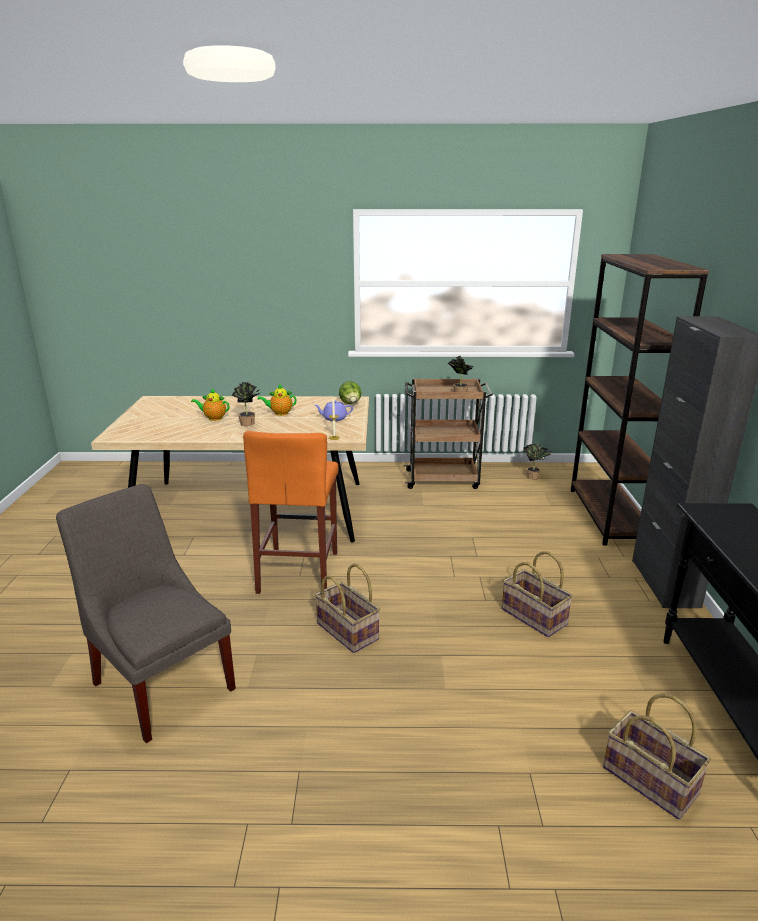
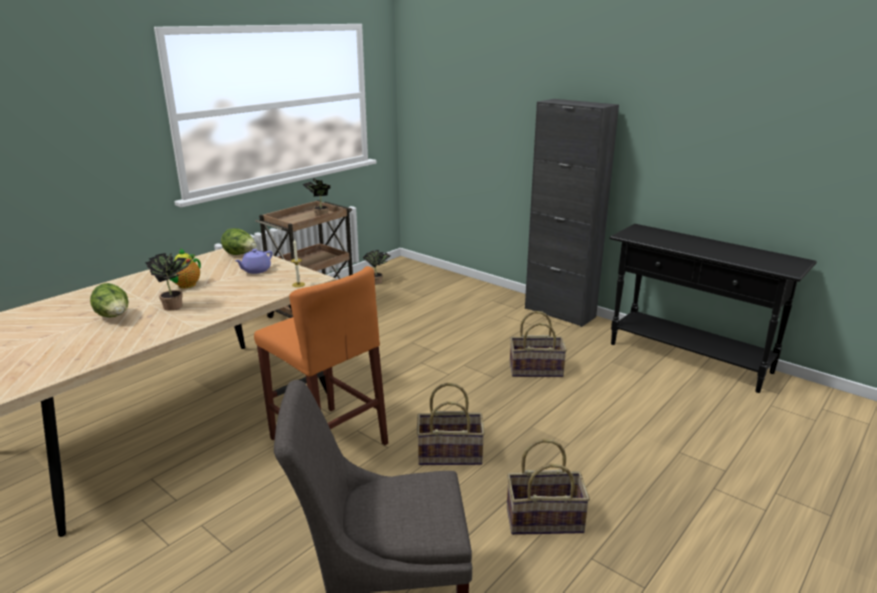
camera: 50 degrees left, 0 degrees up
teapot [191,389,229,421] -> lettuce [90,283,128,318]
brown bookcase [571,254,709,546] -> none
basket [603,693,711,820] -> basket moved to [507,439,590,535]

